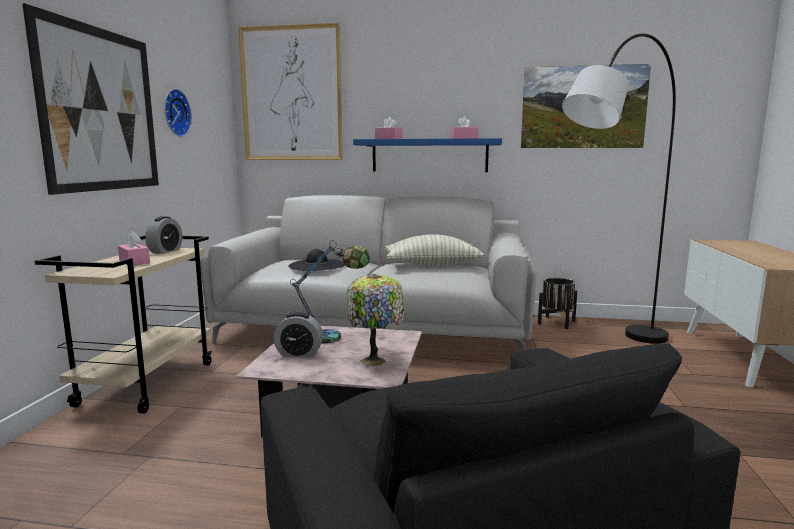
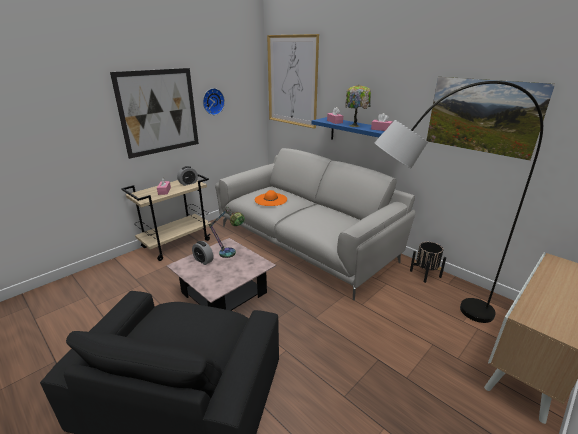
camera: 35 degrees right, 15 degrees up
black hat [288,249,345,271] -> orange hat [255,190,287,206]
table lamp [347,274,404,366] -> table lamp moved to [345,85,371,127]
pillow [385,234,486,266] -> none

